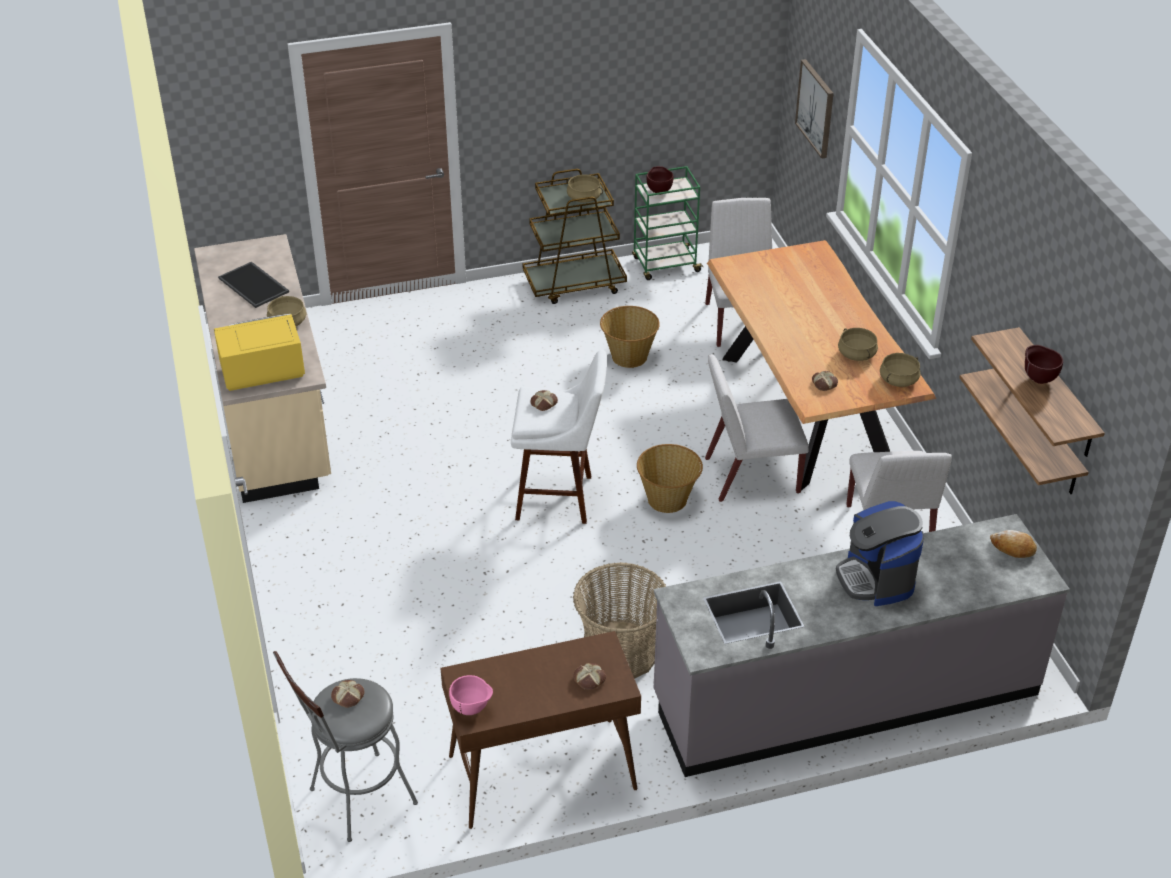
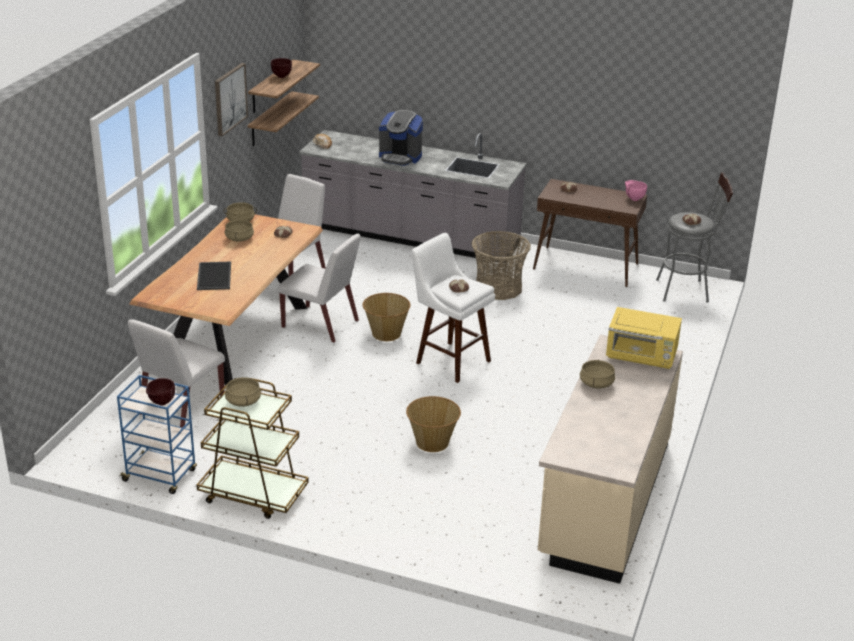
camera: 145 degrees left, 10 degrees down
tray [218,262,289,308] -> tray moved to [197,261,231,290]
basket [600,306,660,368] -> basket moved to [406,396,461,452]
green cart [632,166,704,280] -> blue cart [117,375,197,494]
picture [795,59,834,159] -> picture moved to [215,63,248,136]
coffee machine [836,501,924,606] -> coffee machine turned 90 degrees clockwise [379,110,423,166]

